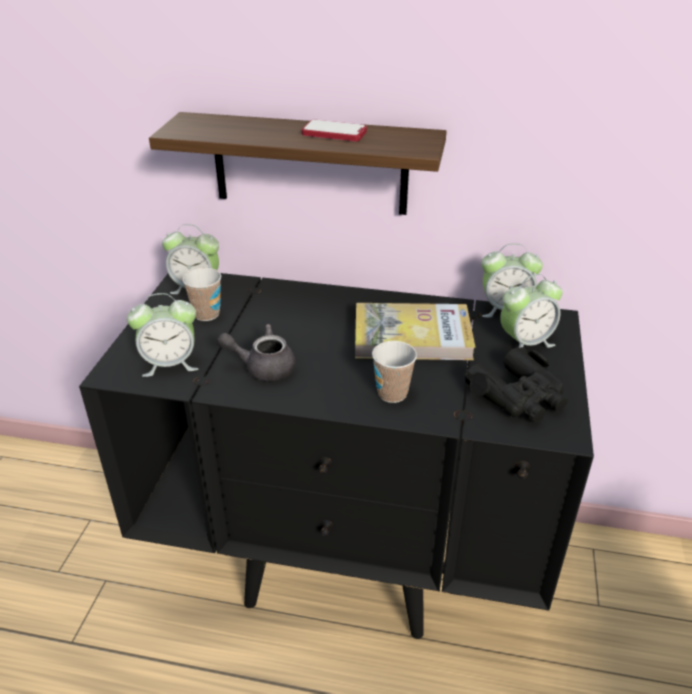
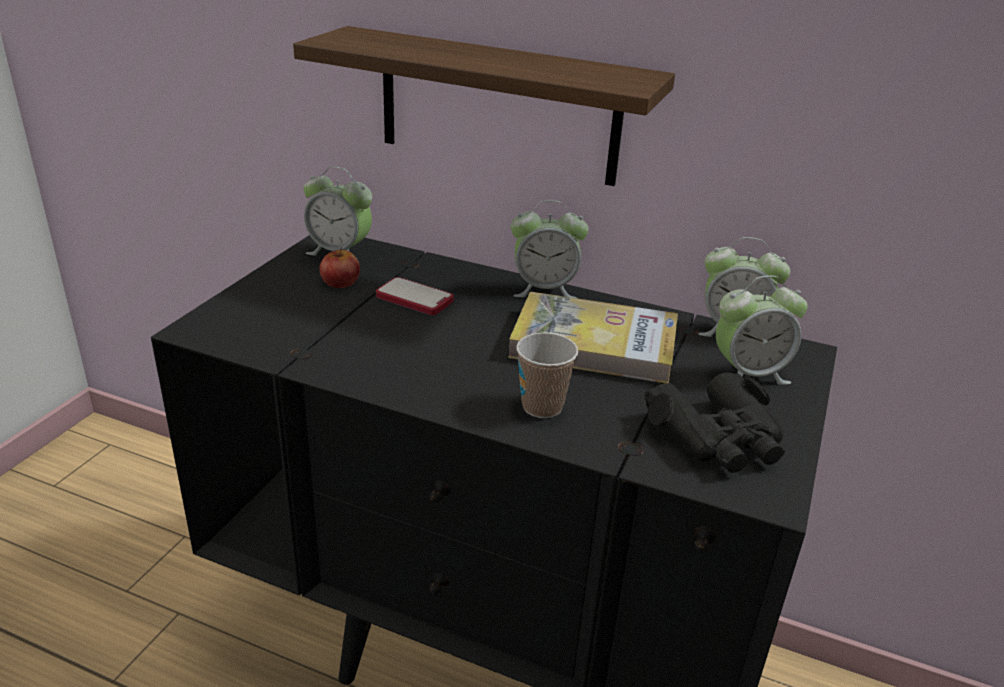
camera: 10 degrees right, 5 degrees down
alarm clock [127,293,198,377] -> alarm clock moved to [511,200,588,298]
cup [182,268,221,321] -> apple [319,247,360,288]
grey teapot [217,324,296,381] -> none
phone [302,120,367,142] -> phone moved to [376,277,454,315]

